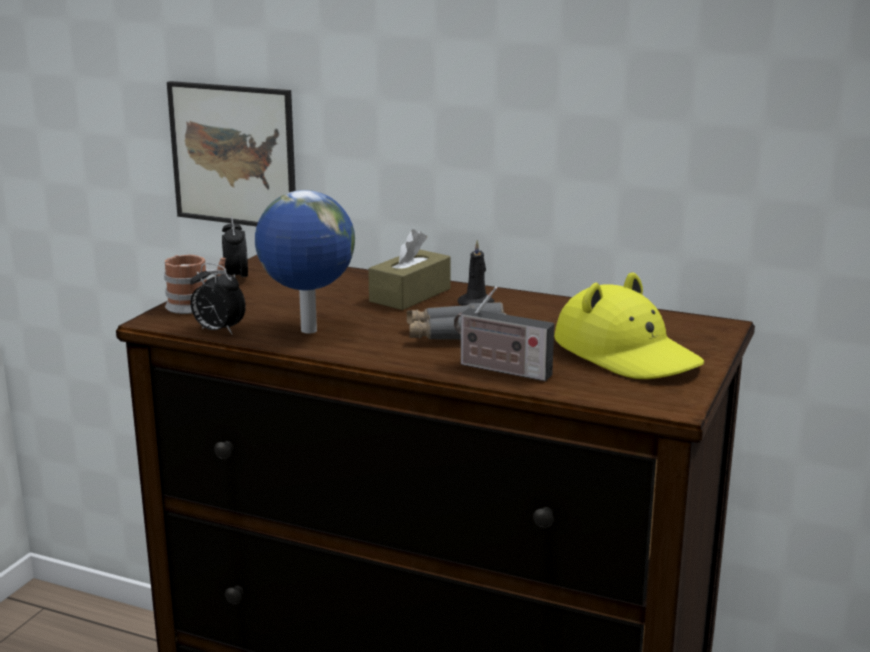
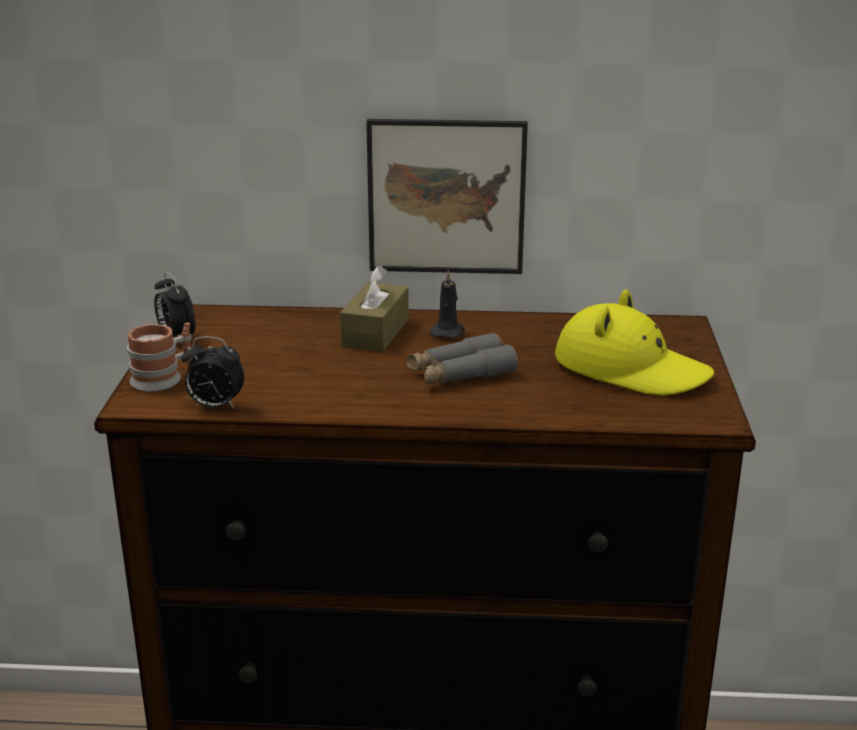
camera: 20 degrees left, 5 degrees up
picture [167,81,296,226] -> picture moved to [366,119,528,274]
globe [255,190,355,334] -> none
radio [454,286,554,381] -> none

